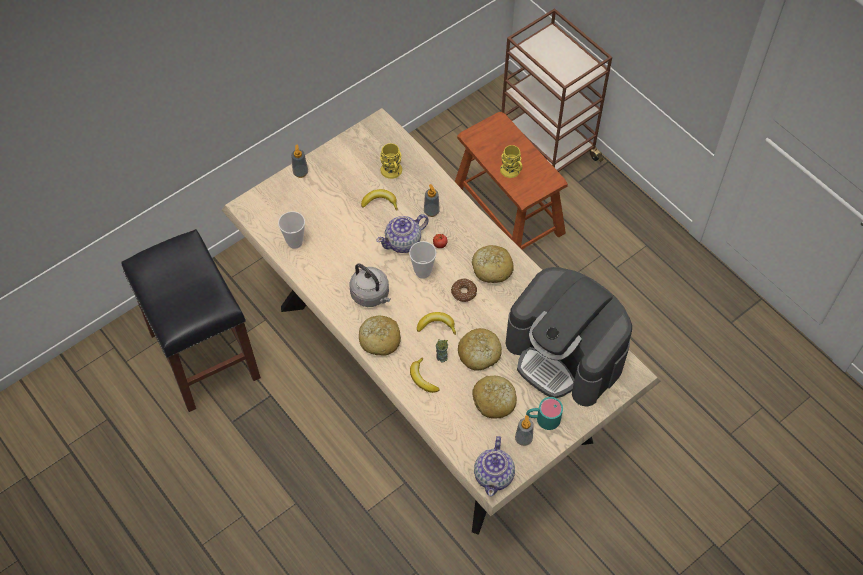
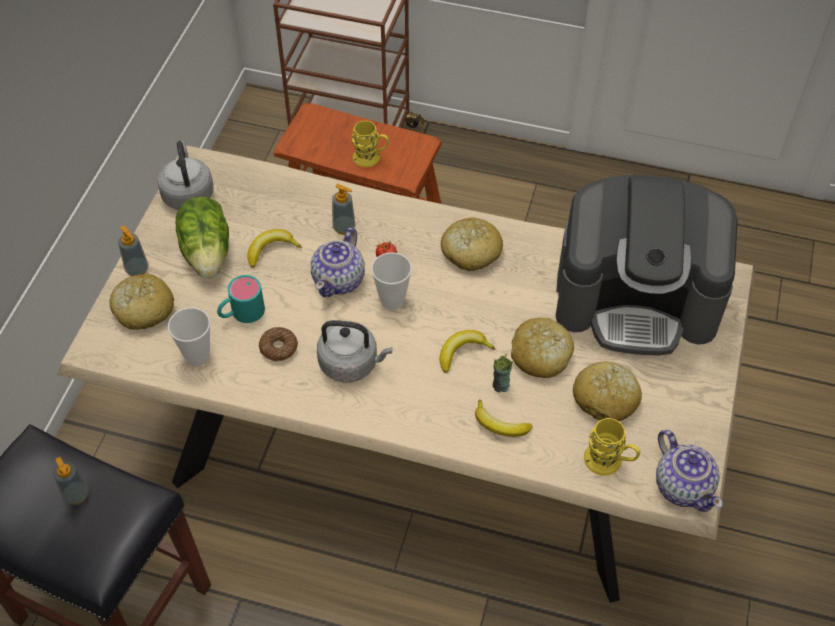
camera: 35 degrees left, 5 degrees down
bread [359,316,401,356] -> bread moved to [109,274,175,330]
yellow mug [380,143,402,179] -> yellow mug moved to [584,418,640,476]
donut [451,279,477,302] -> donut moved to [259,327,298,361]
soap dispenser [515,415,534,446] -> soap dispenser moved to [53,457,89,505]
turquoise mug [526,397,563,430] -> turquoise mug moved to [217,275,265,323]
none -> grey kettle [157,141,214,210]
none -> lettuce [176,197,229,279]

